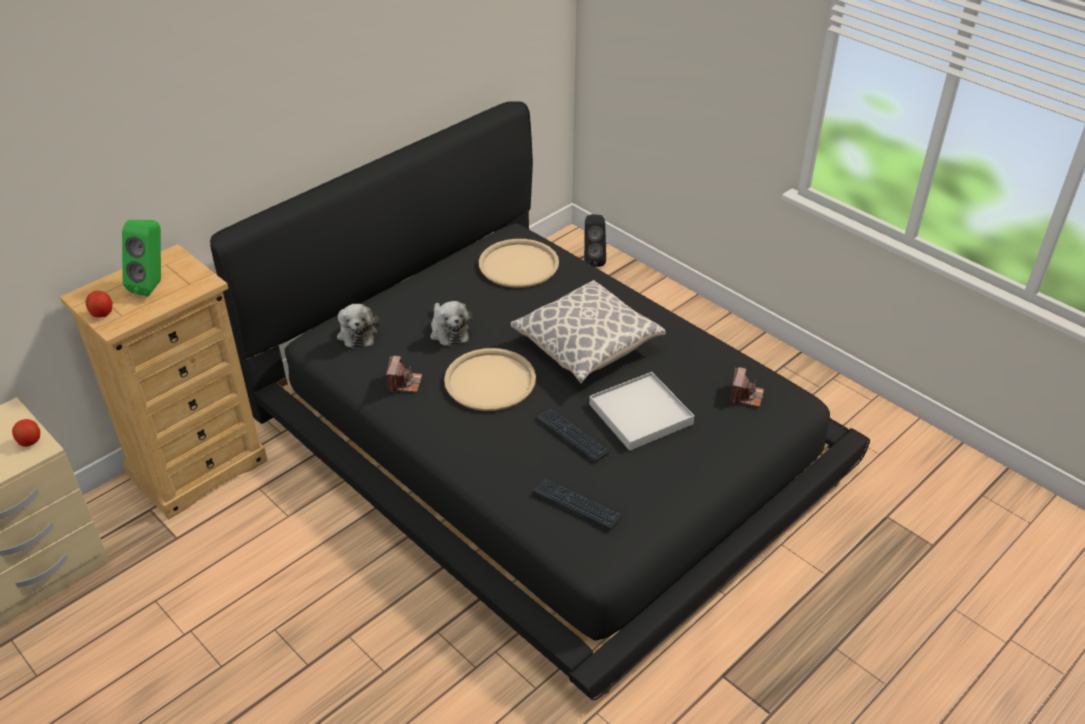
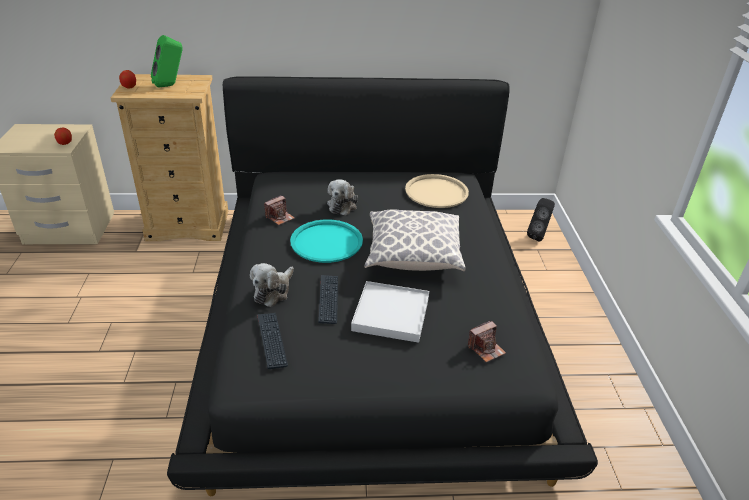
camera: 40 degrees right, 5 degrees down
plush toy [337,304,379,349] -> plush toy moved to [250,263,294,307]
beige tray [444,348,536,411] -> turquoise tray [290,220,363,263]

